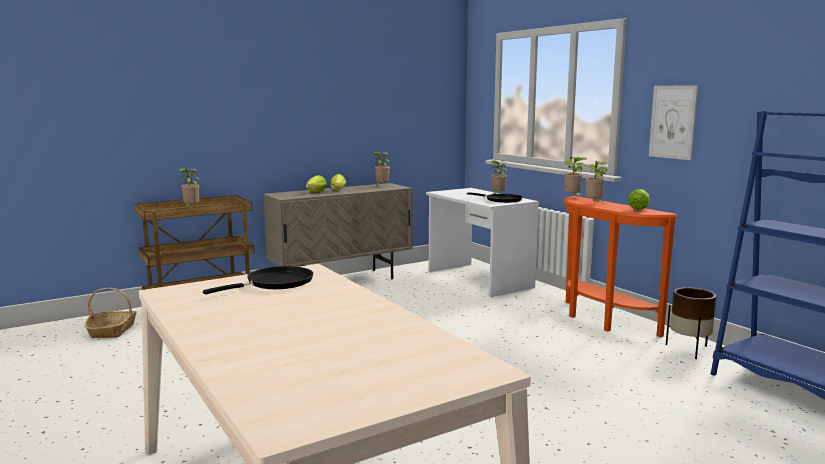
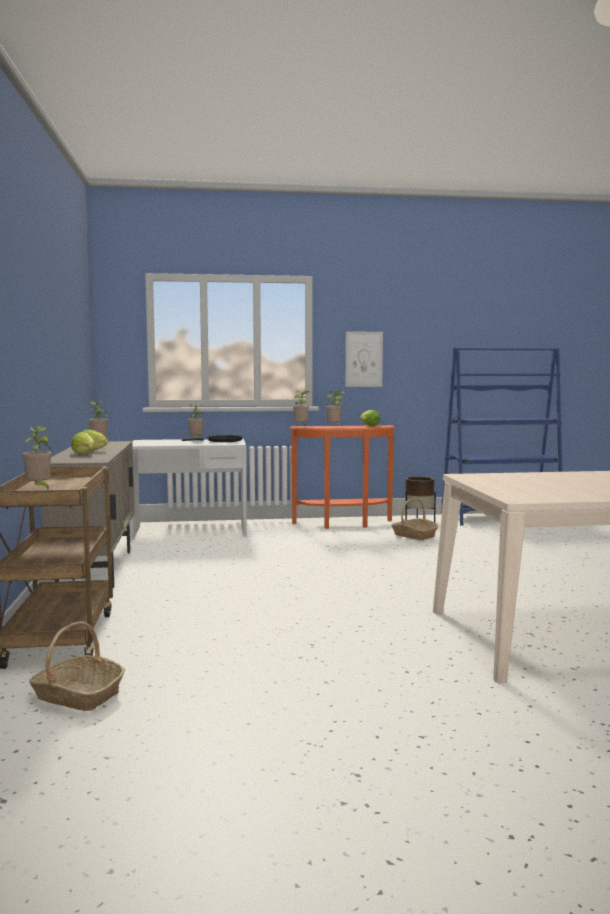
camera: 65 degrees left, 5 degrees down
black frying pan [203,266,313,294] -> none
none -> basket [391,498,439,540]

